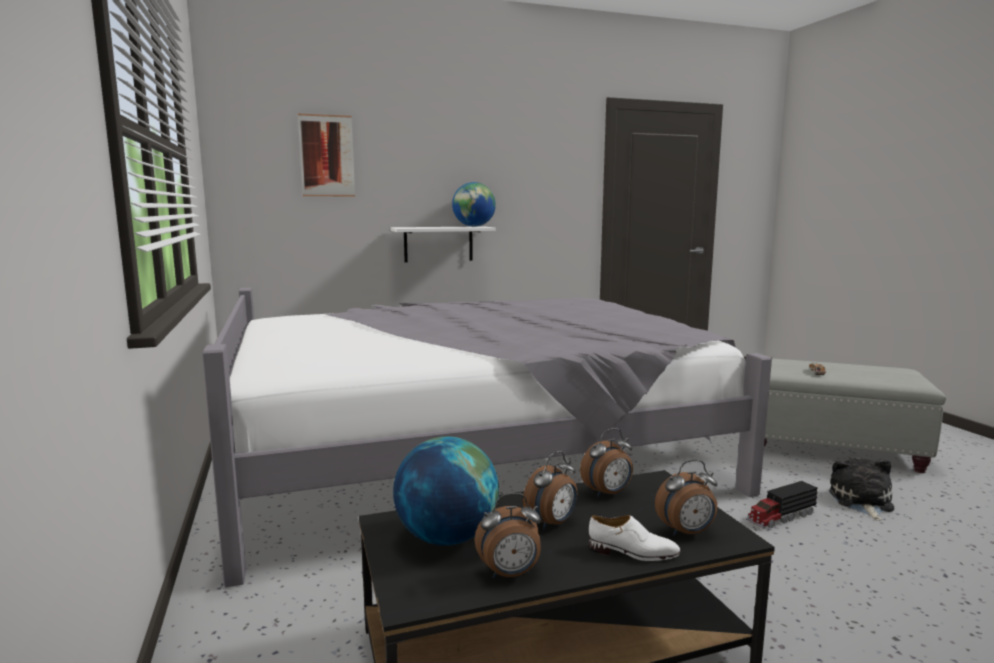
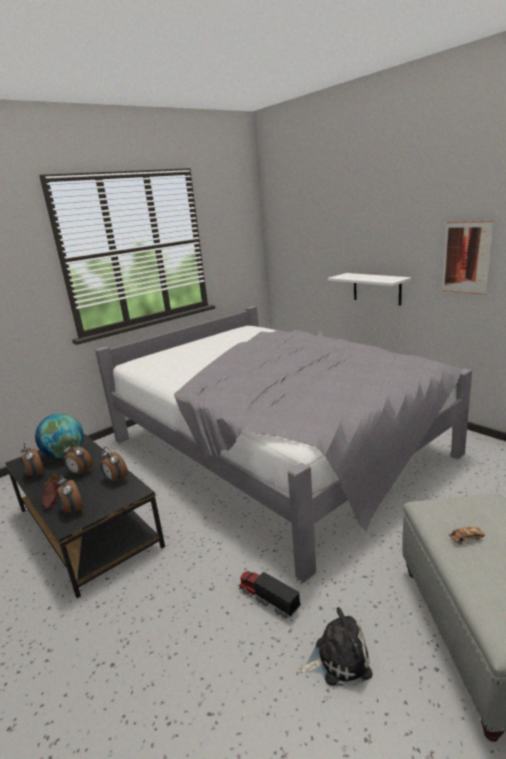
camera: 70 degrees right, 10 degrees up
picture [298,114,355,196] -> picture moved to [442,220,494,295]
globe [452,182,496,227] -> none
white shoe [589,515,681,561] -> brown shoe [42,474,60,510]

